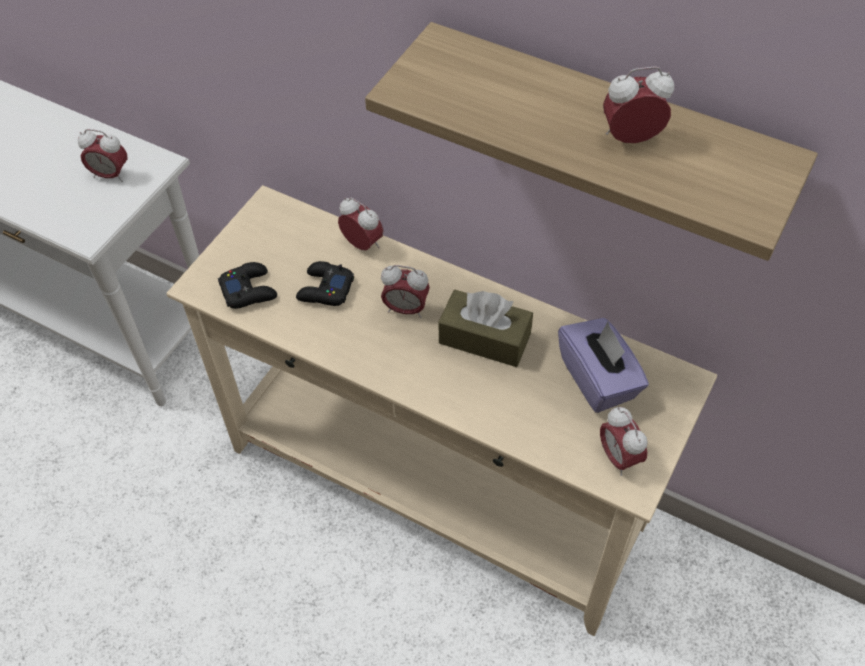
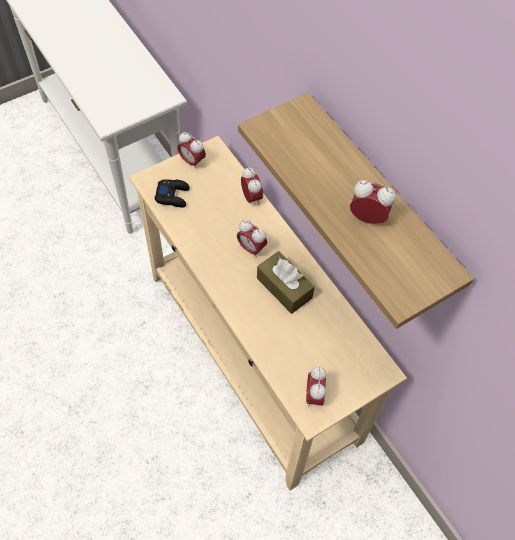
camera: 25 degrees right, 5 degrees up
alarm clock [78,129,128,182] -> alarm clock moved to [177,132,206,170]
black game controller [296,261,354,306] -> none
purple tissue box [558,318,649,413] -> none

